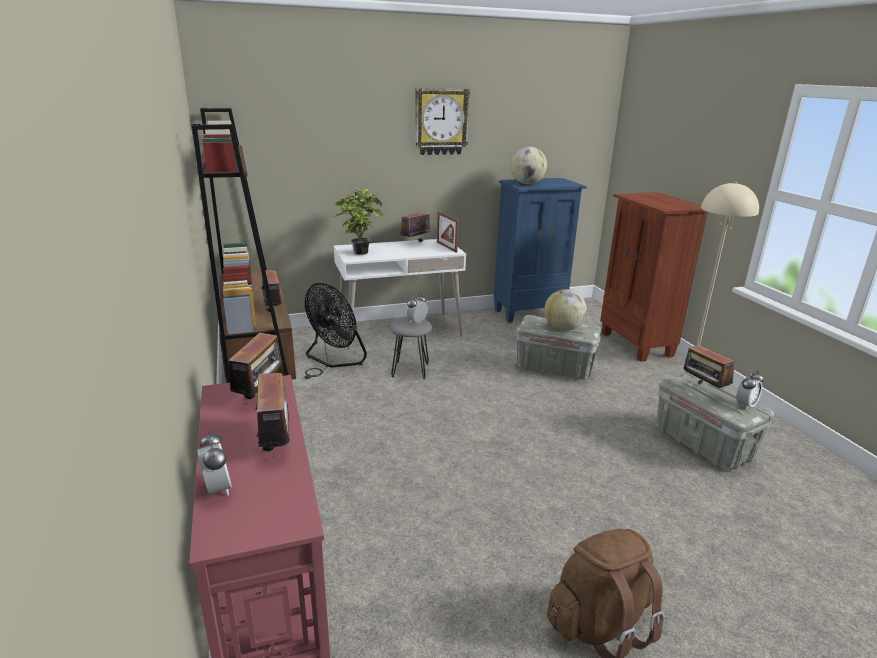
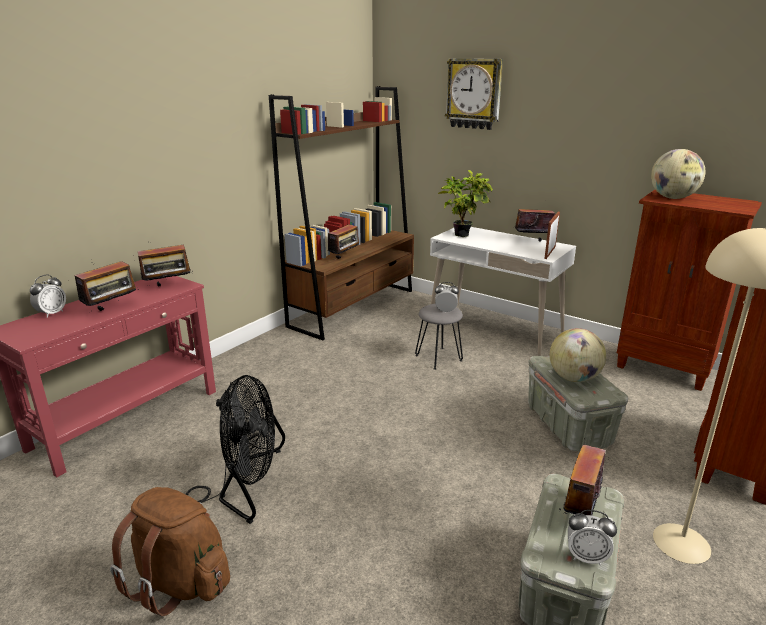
camera: 55 degrees right, 0 degrees up
black fan [304,283,367,379] -> black fan moved to [186,375,285,524]
wall clock [415,88,470,155] -> wall clock moved to [445,58,503,130]
blue cabinet [494,178,587,323] -> brown cabinet [617,190,762,391]

